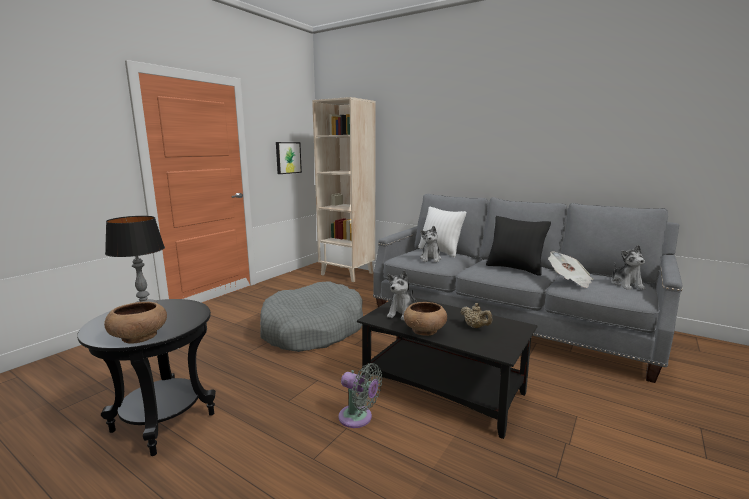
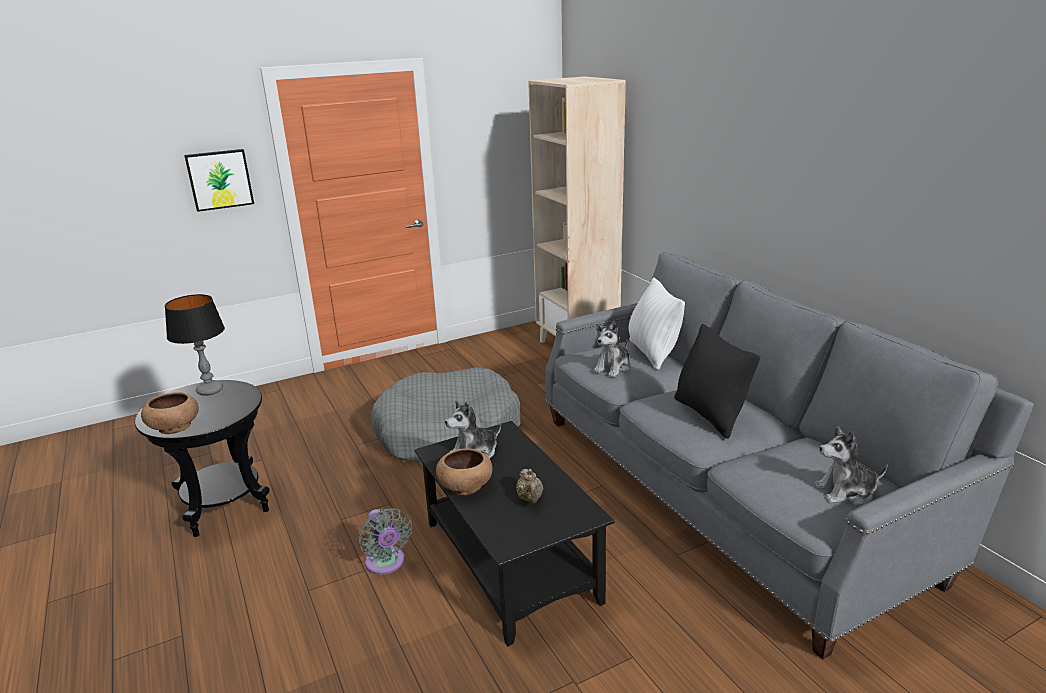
camera: 30 degrees right, 10 degrees up
picture [276,142,302,174] -> picture moved to [184,149,254,212]
newspaper [548,251,593,288] -> none
plush toy [611,245,646,290] -> plush toy turned 60 degrees clockwise [814,426,888,506]

